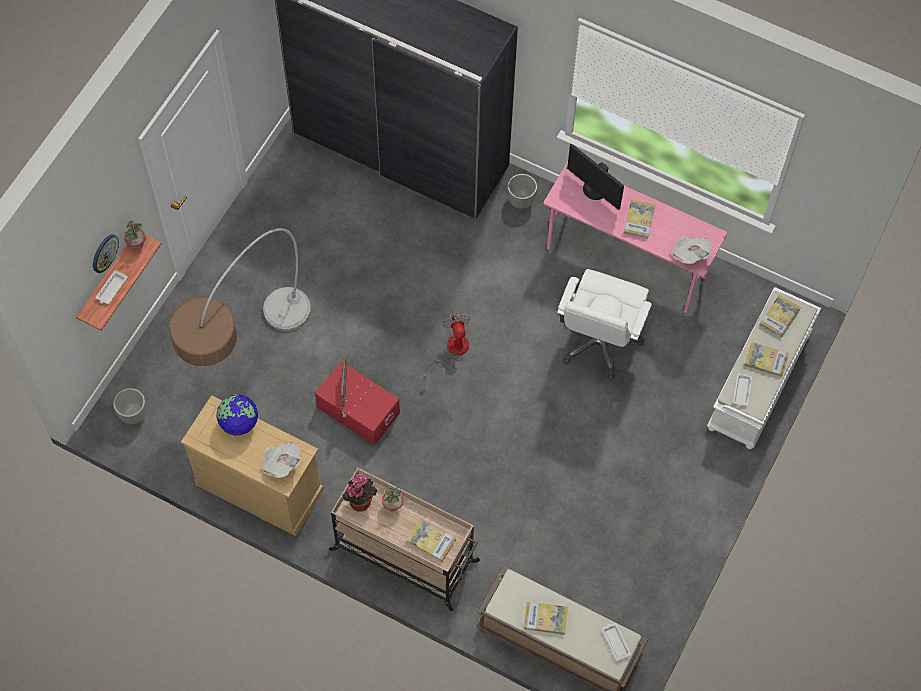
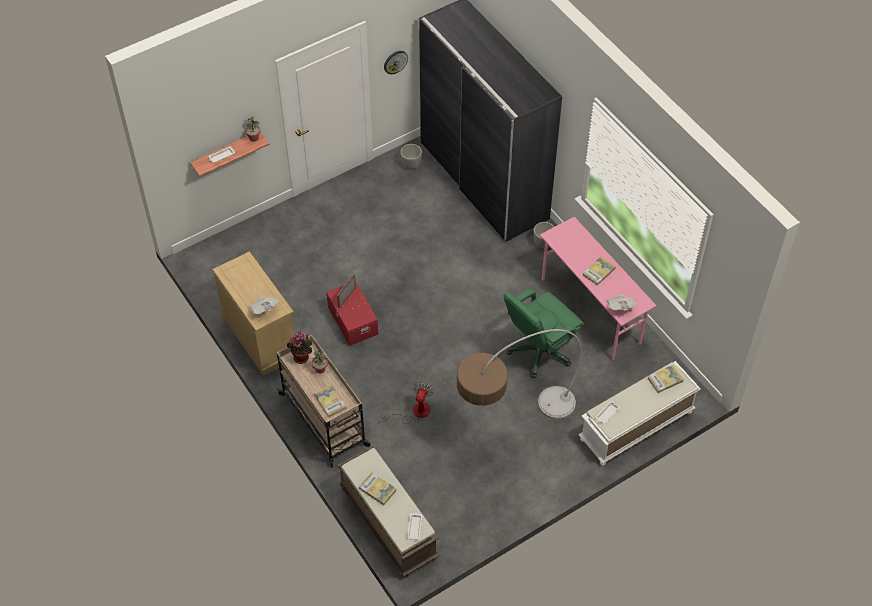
camera: 30 degrees right, 10 degrees down
wall clock [93,234,119,273] -> wall clock moved to [384,51,408,74]
planter [113,388,147,424] -> planter moved to [400,144,422,170]
floor lamp [169,228,311,366] -> floor lamp moved to [457,329,582,420]
globe [217,394,258,436] -> none
fan [424,313,470,377] -> fan moved to [382,382,434,424]
white office chair [557,269,652,380] -> green office chair [503,289,584,378]
monitor [567,144,624,210] -> none
book [744,342,789,377] -> none

